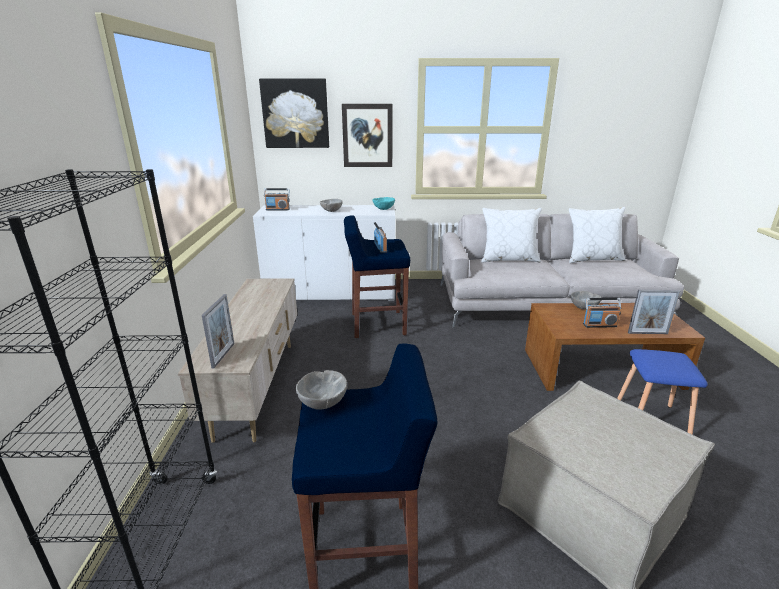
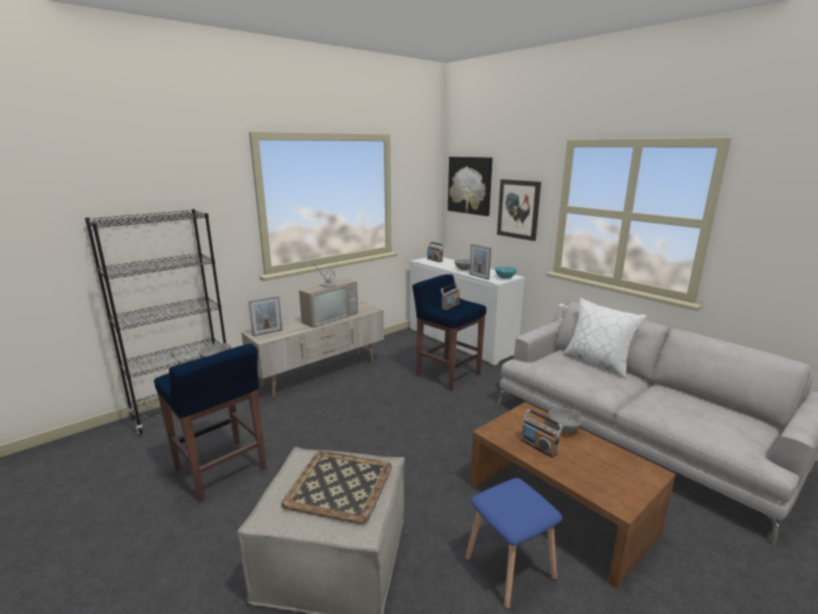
camera: 50 degrees right, 5 degrees down
white pillow [569,207,626,263] -> none
picture frame [628,289,680,334] -> picture frame moved to [469,244,491,280]
none -> tray [281,451,392,524]
none -> television [299,254,358,328]

